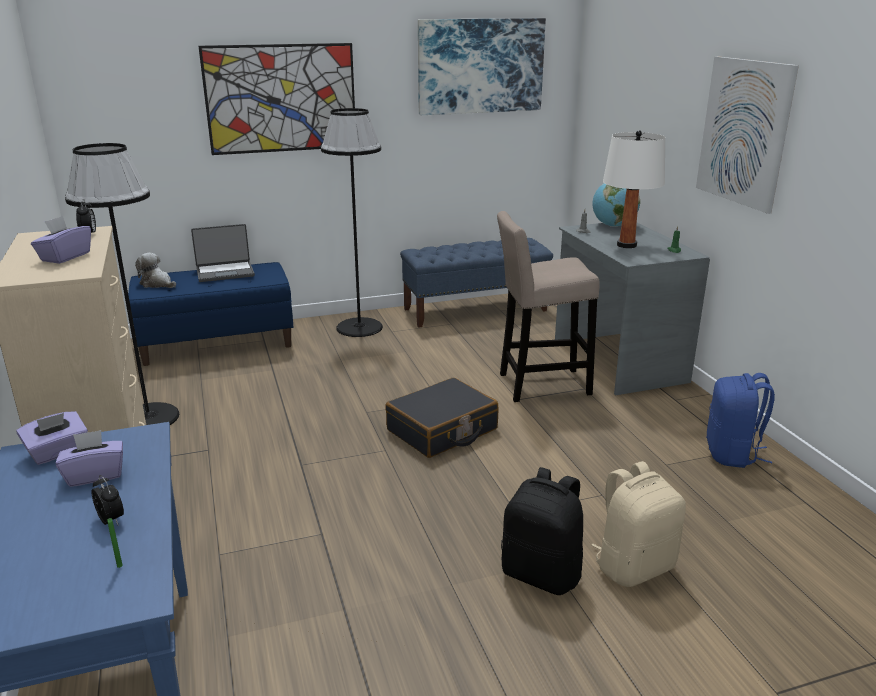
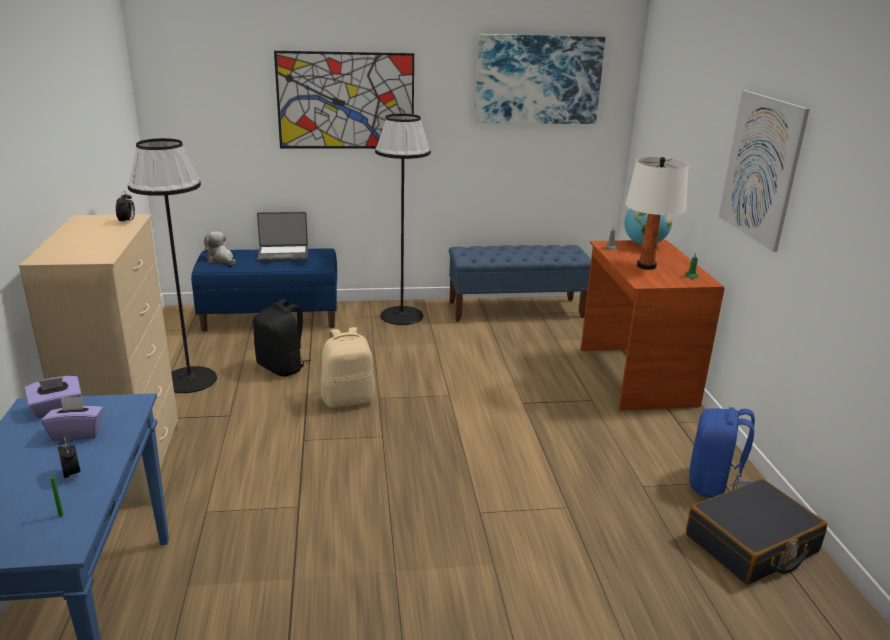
camera: 10 degrees right, 0 degrees up
purple tissue box [31,216,91,264] -> none
black suitcase [385,378,499,458] -> black suitcase moved to [686,479,827,585]
beige stool [497,211,600,402] -> none
black backpack [501,467,583,595] -> black backpack moved to [253,299,311,377]
grey desk [555,223,710,395] -> brown desk [581,240,725,411]
beige backpack [592,461,686,587] -> beige backpack moved to [321,327,376,408]

